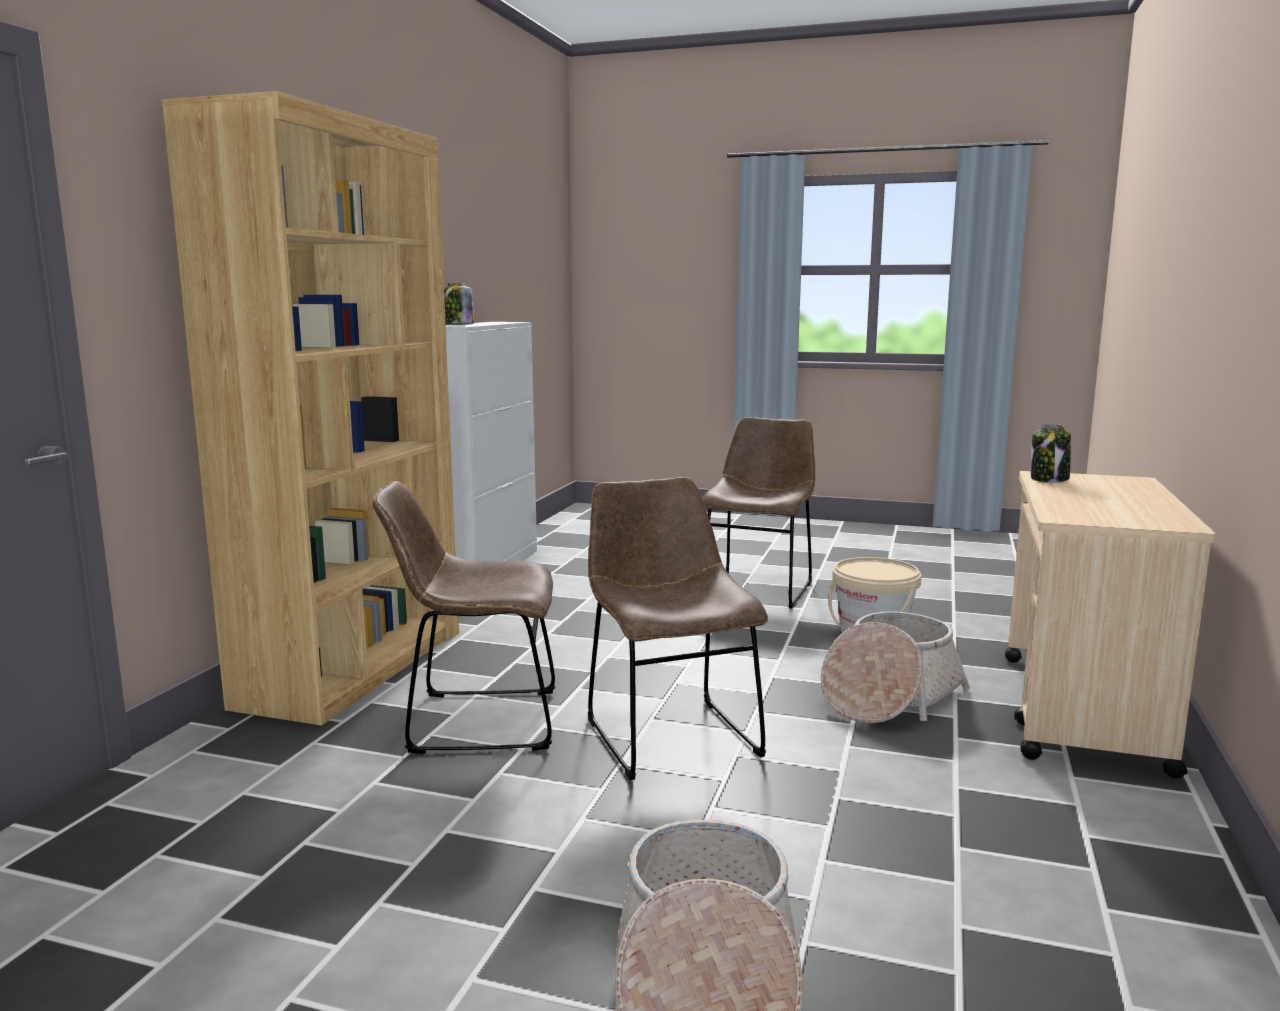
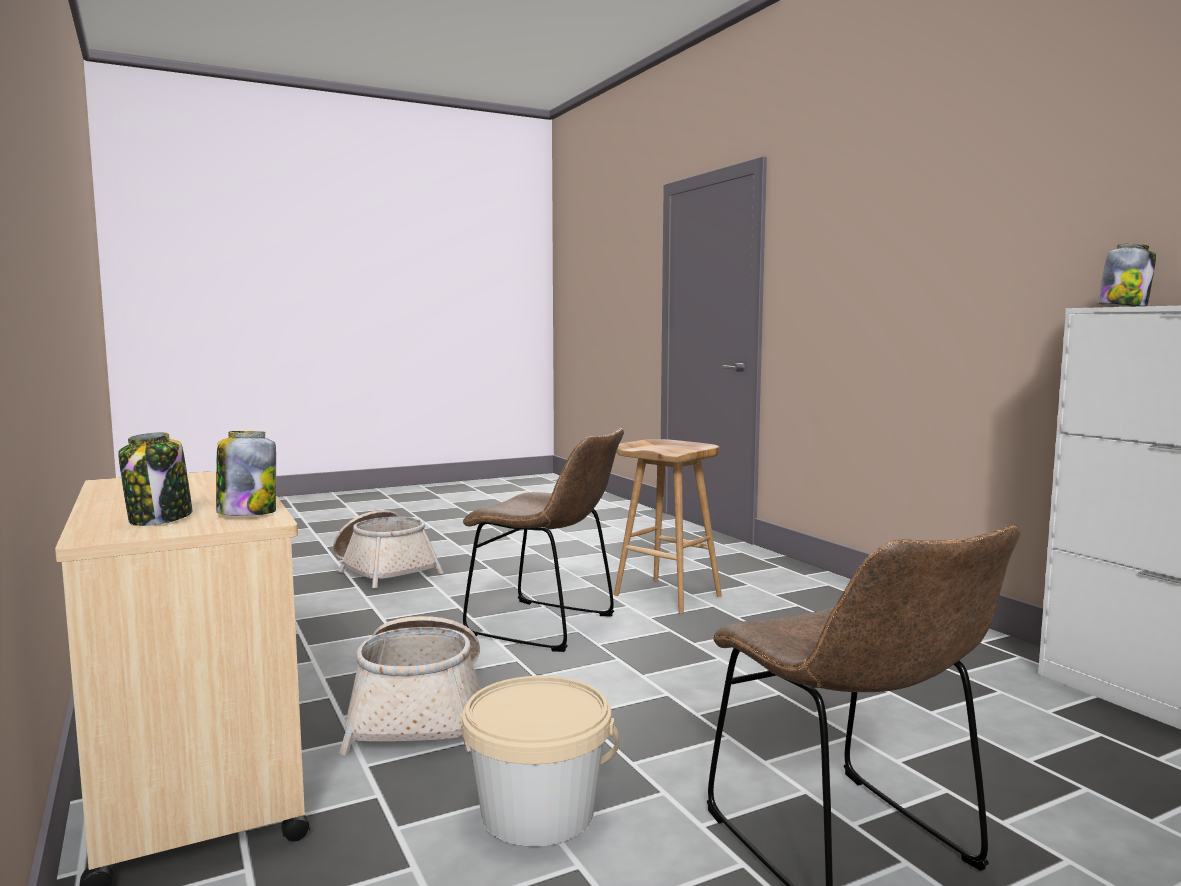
camera: 135 degrees right, 5 degrees down
brown bookcase [162,91,459,726] -> none
brown chair [373,481,555,754] -> brown stool [614,439,722,614]
none -> jar [118,432,192,526]

